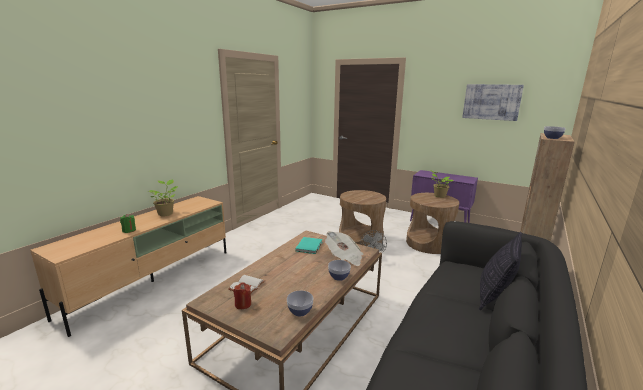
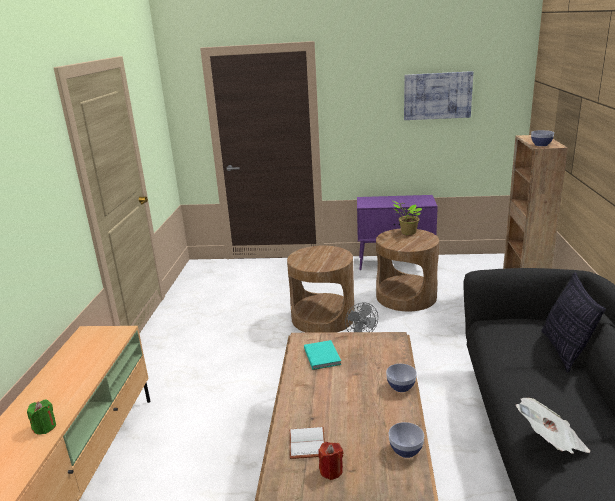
camera: 25 degrees left, 5 degrees up
potted plant [149,179,178,216] -> none
newspaper [325,231,364,266] -> newspaper moved to [516,398,590,454]

